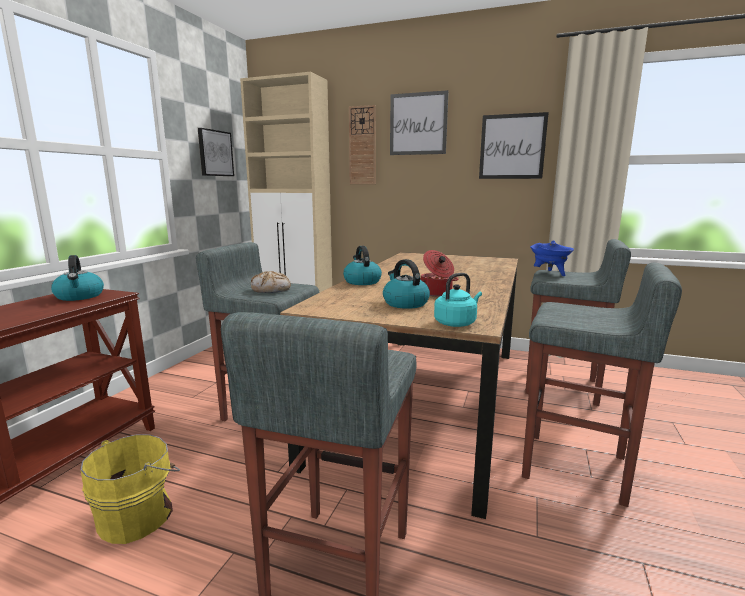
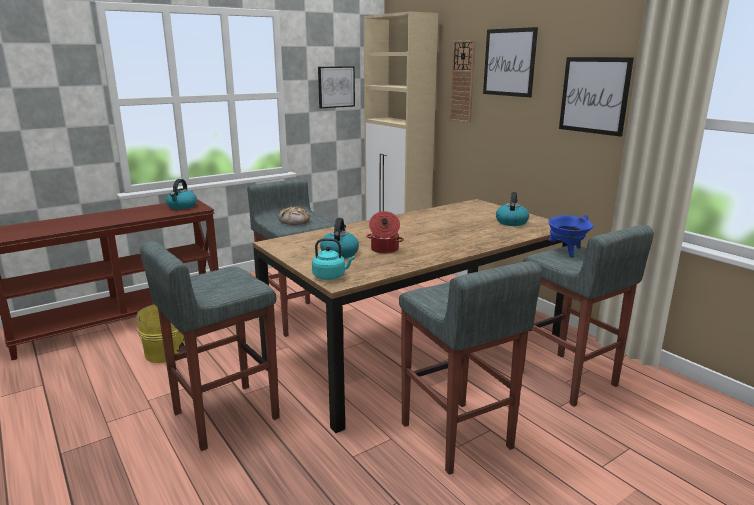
camera: 35 degrees right, 5 degrees up
kettle [343,246,382,285] -> kettle moved to [496,192,529,226]

